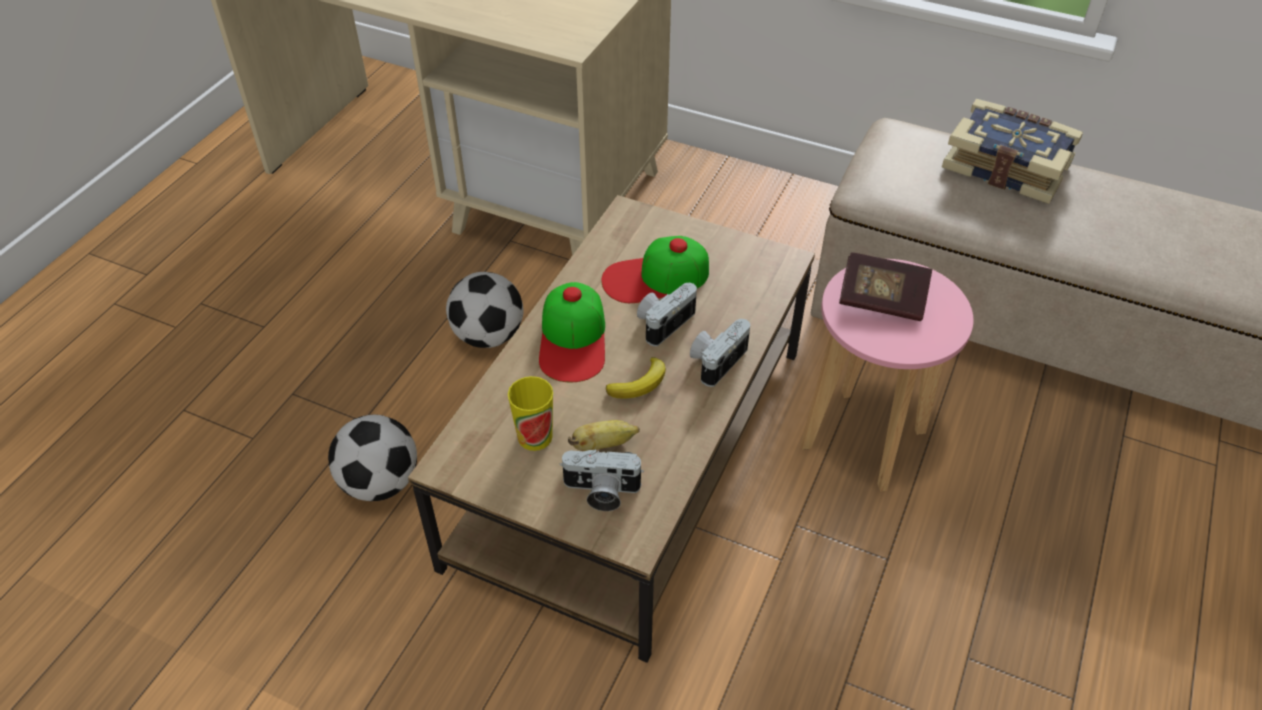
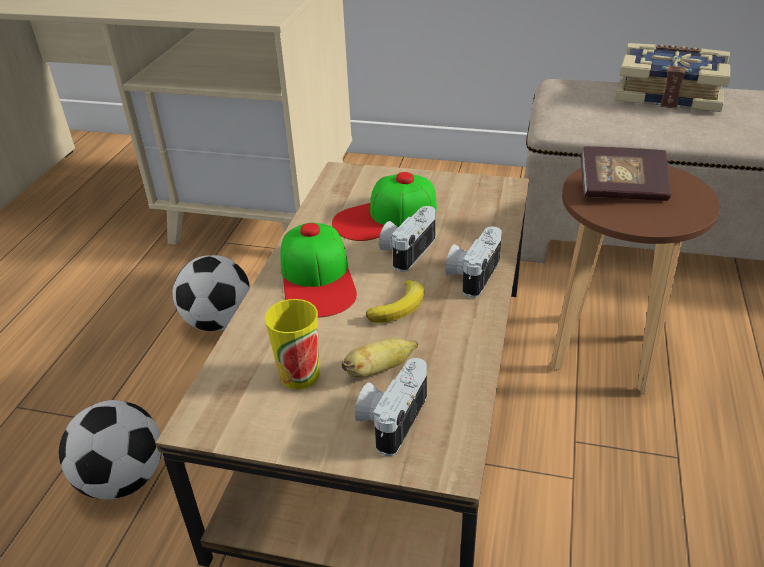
camera: 10 degrees left, 10 degrees down
camera [559,449,644,511] -> camera turned 120 degrees clockwise [355,358,427,456]
pink stool [800,259,973,491] -> brown stool [550,166,720,395]

